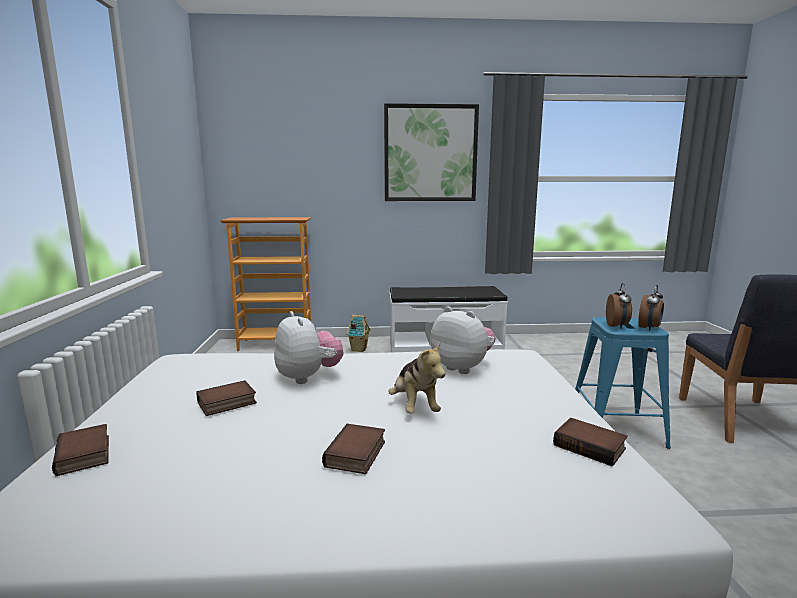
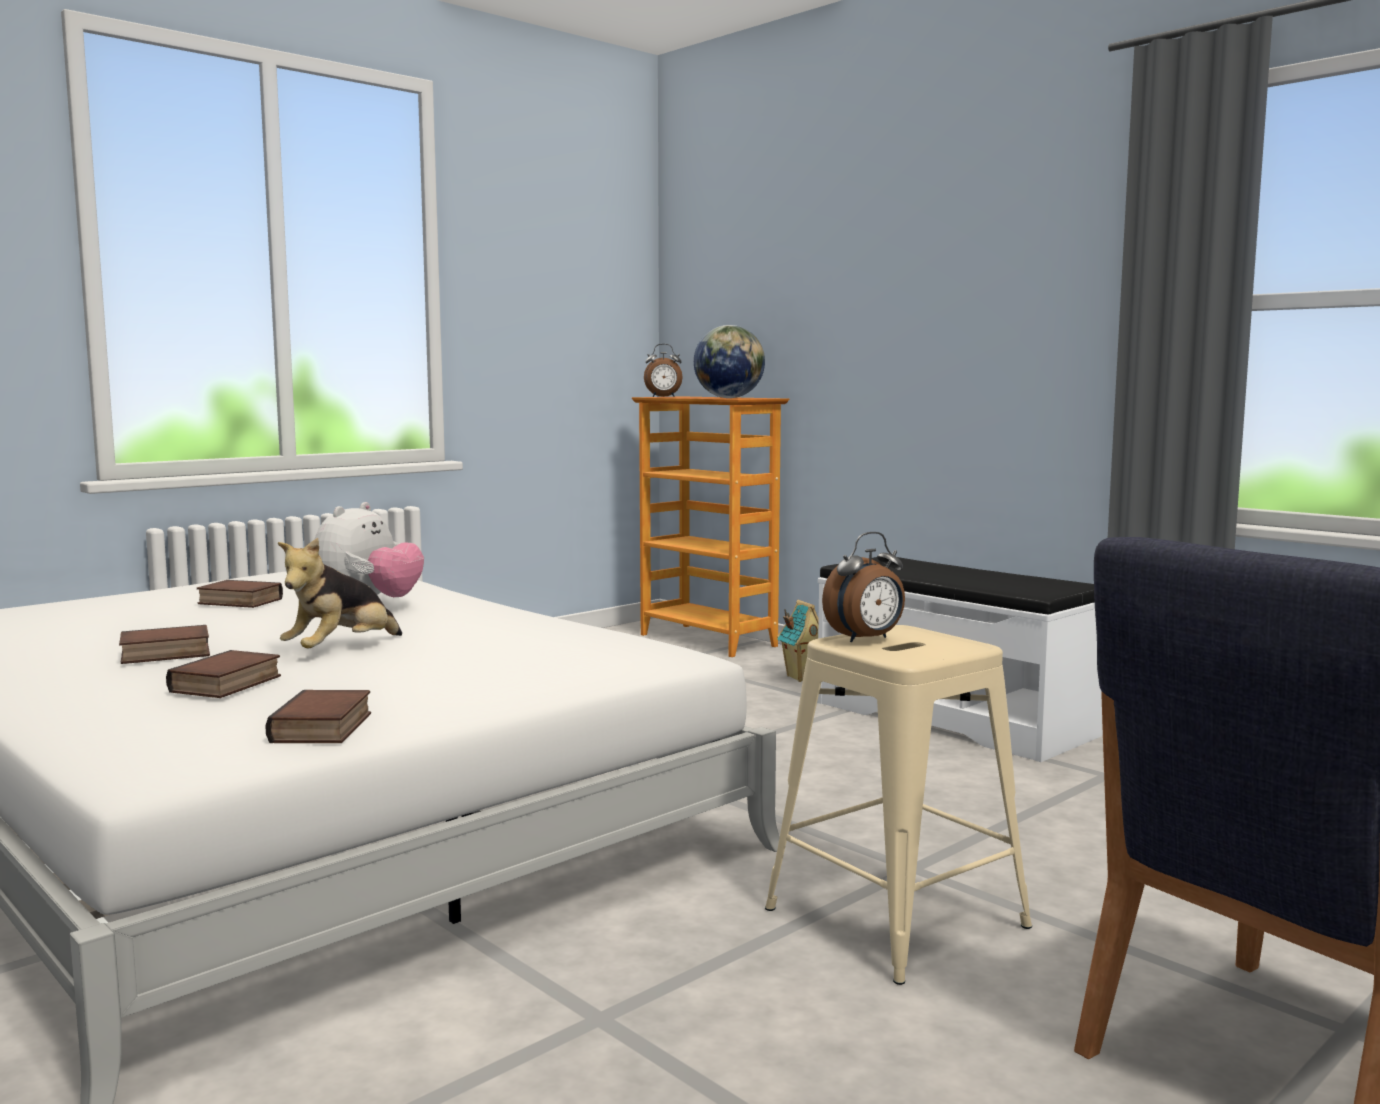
camera: 50 degrees right, 5 degrees down
book [52,424,109,476] -> book moved to [166,650,281,698]
picture [384,103,479,201] -> none
plush toy [431,307,495,374] -> none
blue stool [575,317,671,449] -> beige stool [765,625,1032,985]
alarm clock [638,285,664,331] -> alarm clock moved to [644,344,683,397]
none -> globe [694,325,765,398]

